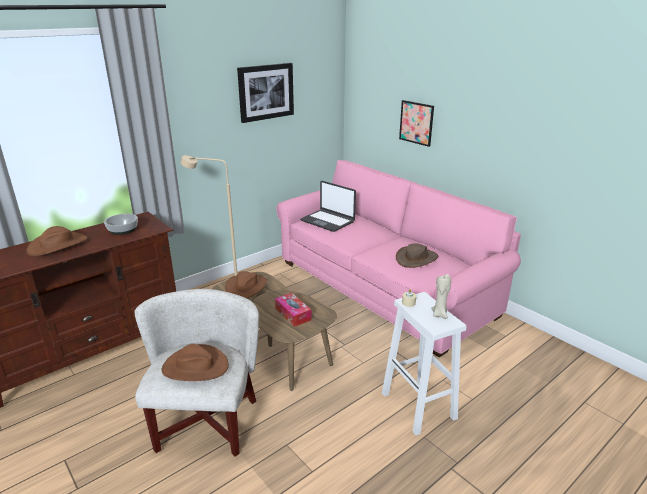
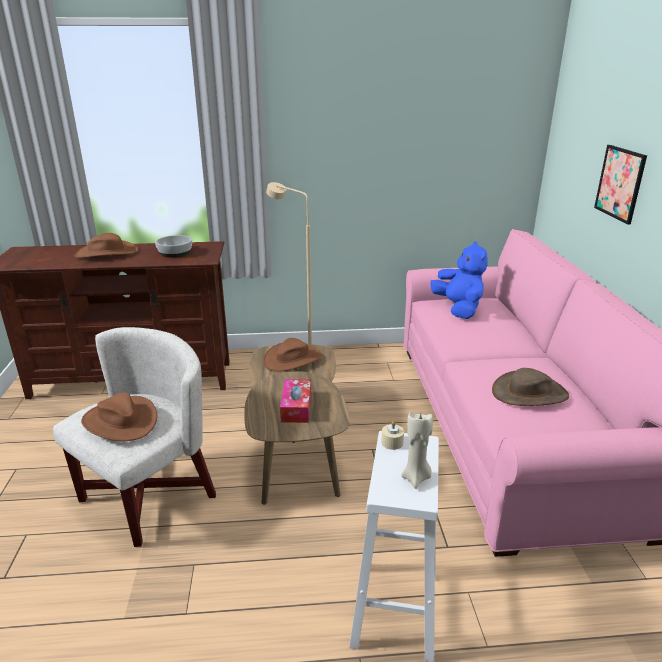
camera: 35 degrees right, 0 degrees up
picture [237,63,294,123] -> none
laptop [300,181,356,232] -> blue plush toy [430,241,488,319]

